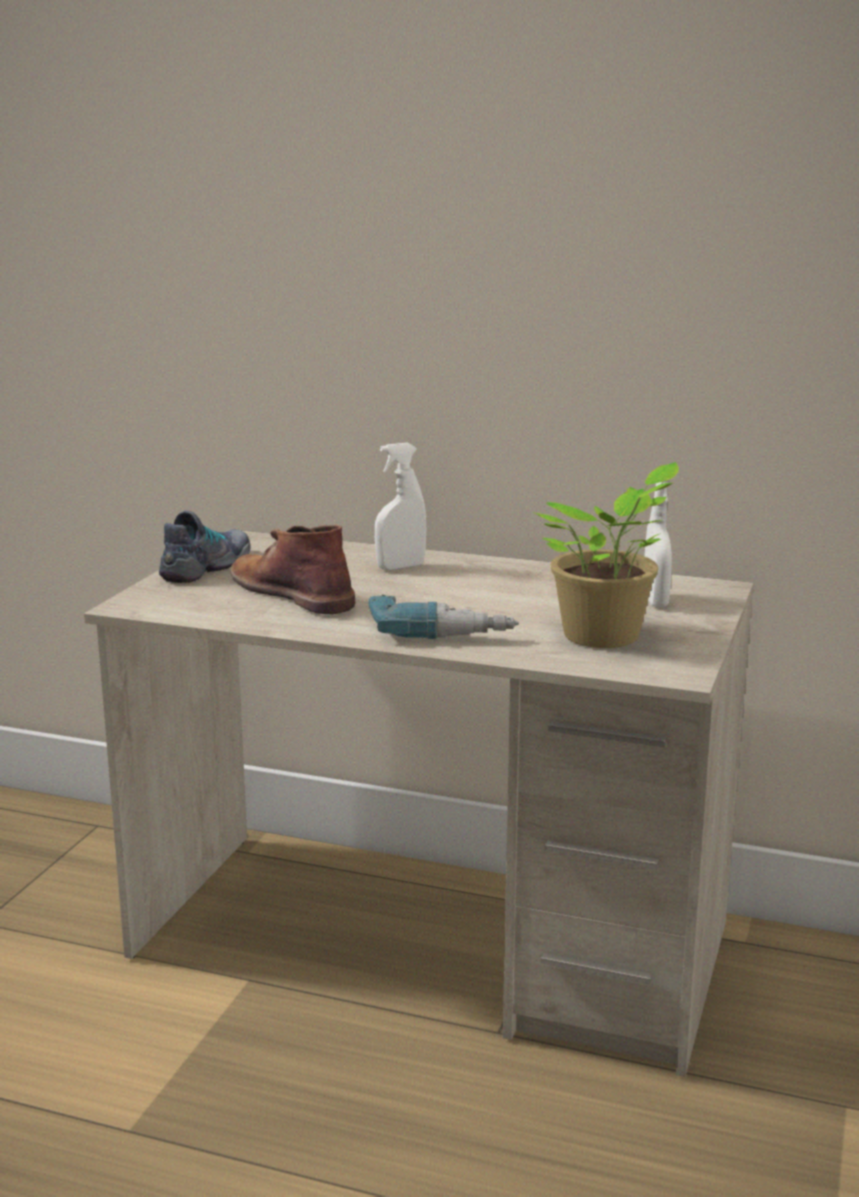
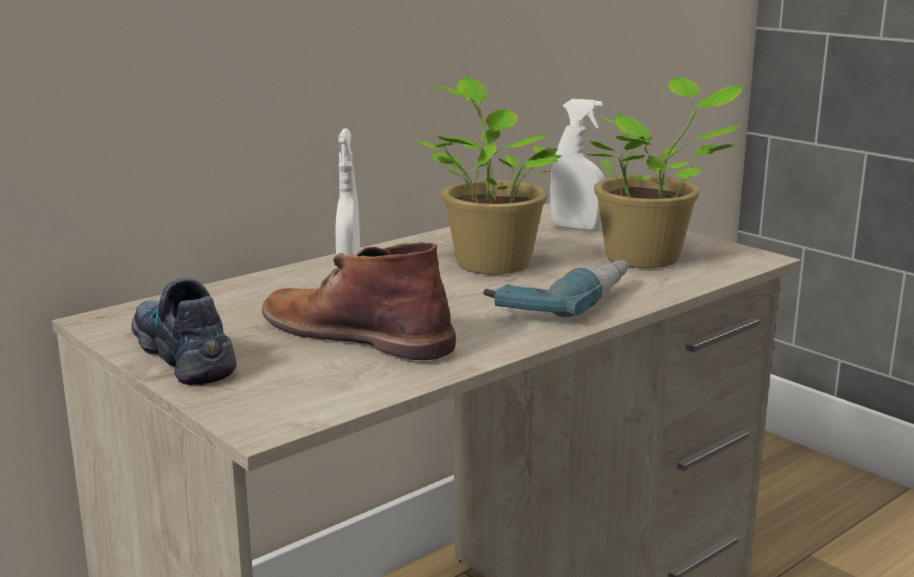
camera: 60 degrees left, 0 degrees up
brown boot [230,525,355,614] -> brown boot turned 45 degrees clockwise [262,242,456,360]
none -> potted plant [417,76,562,274]

